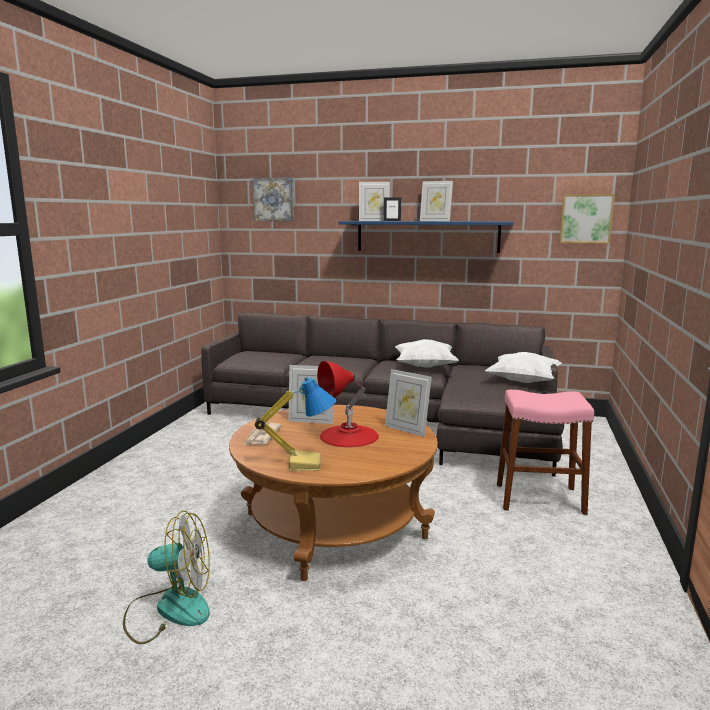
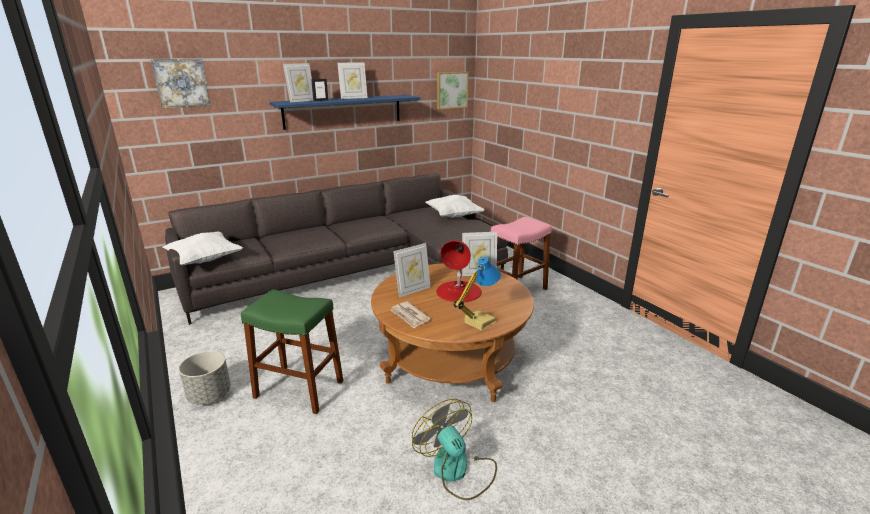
camera: 45 degrees left, 10 degrees up
fan [123,510,210,644] -> fan turned 75 degrees counterclockwise [412,399,497,500]
white pillow [395,339,459,368] -> white pillow moved to [162,232,243,265]
none -> grey planter [179,351,231,404]
none -> green stool [241,289,343,414]

